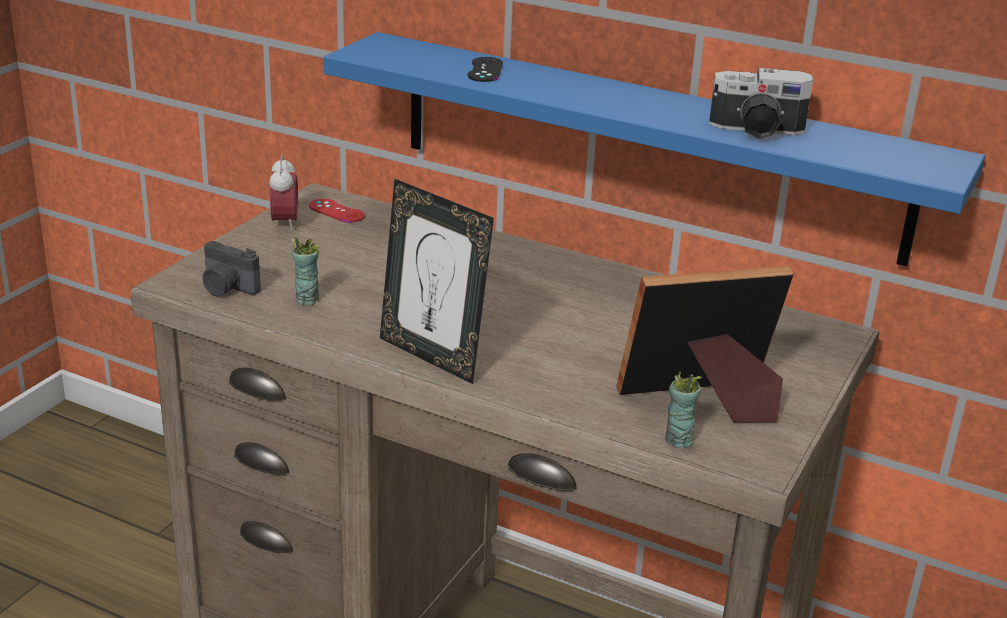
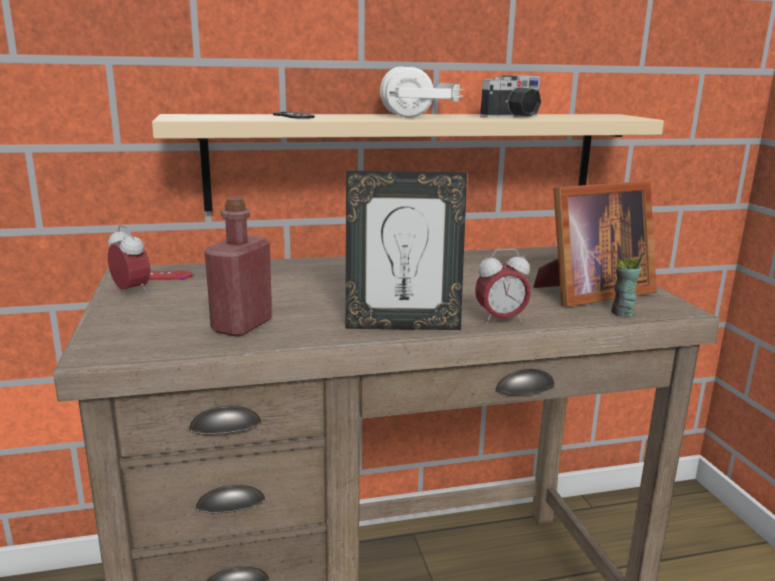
camera: 40 degrees left, 10 degrees down
camera [202,241,261,297] -> none
cup [292,237,320,305] -> red bottle [204,197,272,337]
blue shelf [323,32,985,266] -> beige shelf [152,114,664,212]
picture frame [616,266,794,423] -> picture frame turned 150 degrees counterclockwise [533,181,657,307]
none -> white headphones [380,67,464,118]
none -> alarm clock [475,248,531,325]

